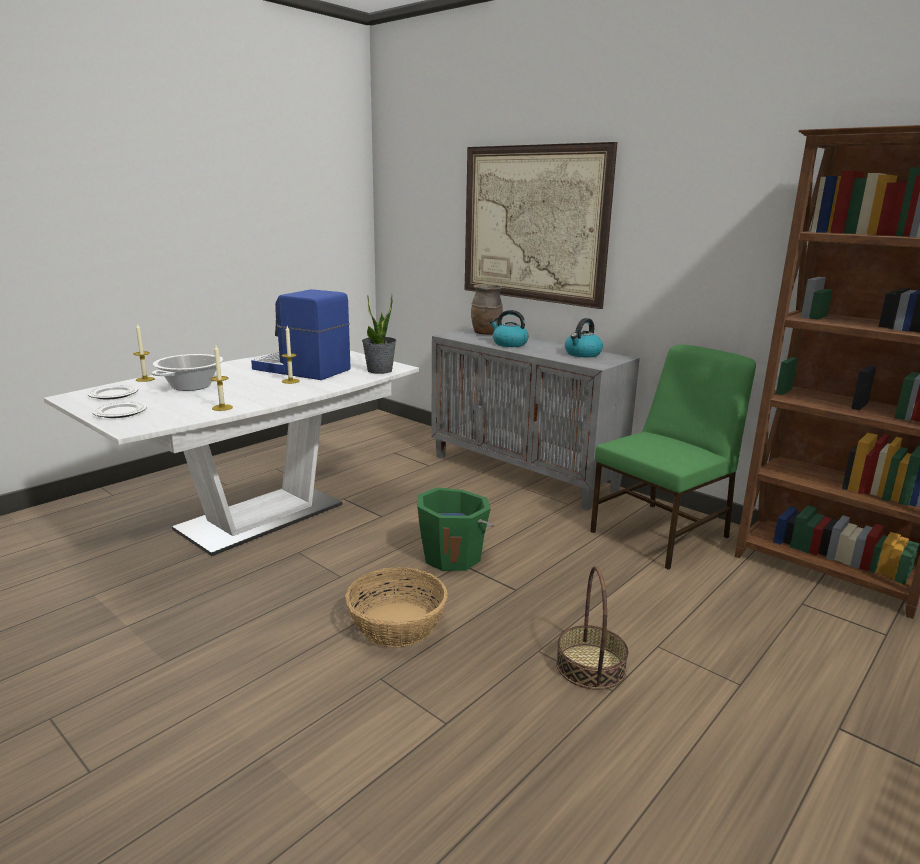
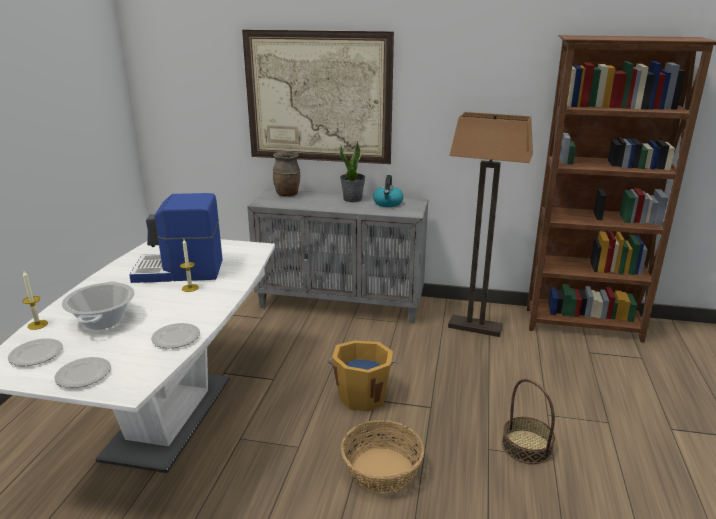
camera: 30 degrees left, 5 degrees up
candle [210,345,233,411] -> plate [151,323,200,348]
potted plant [362,294,396,374] -> potted plant moved to [340,141,366,202]
green bucket [417,487,494,571] -> orange bucket [327,341,399,412]
kettle [490,310,528,347] -> none
green chair [590,345,756,570] -> floor lamp [448,112,533,337]

